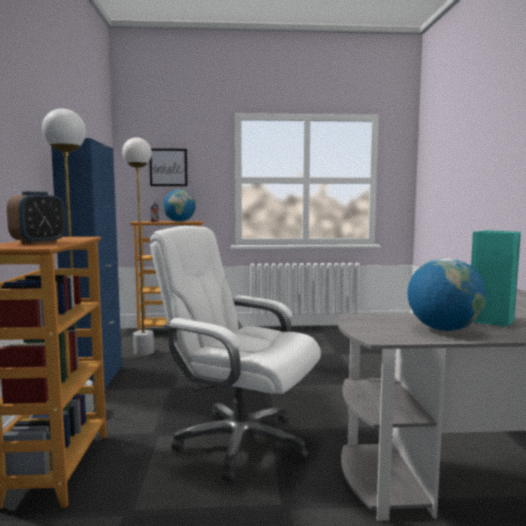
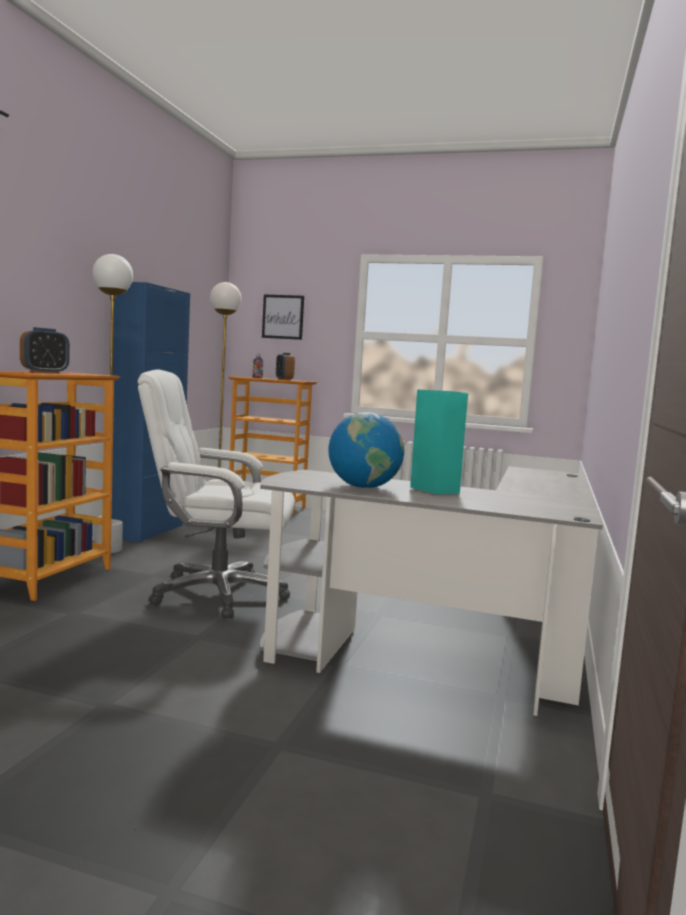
camera: 20 degrees right, 0 degrees up
white office chair [150,226,321,482] -> white office chair turned 45 degrees counterclockwise [138,369,295,619]
globe [163,189,196,222] -> alarm clock [276,353,295,380]

